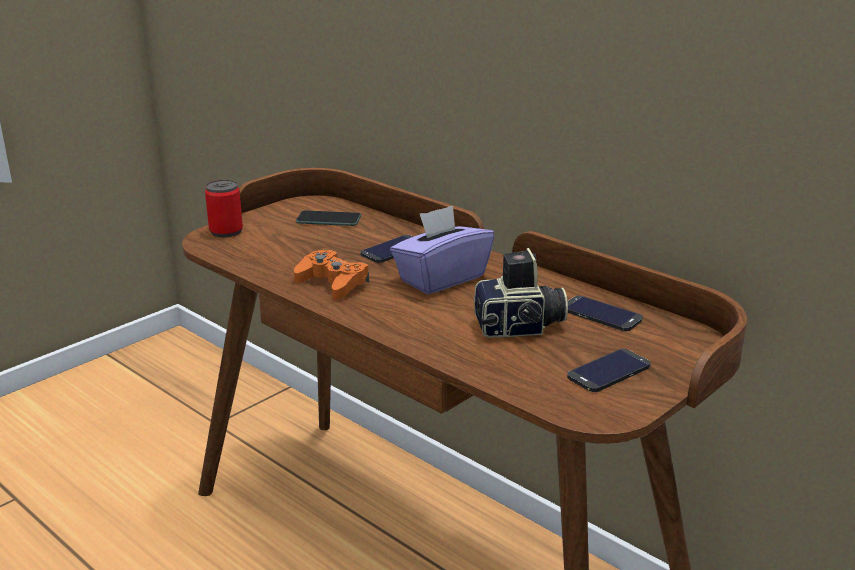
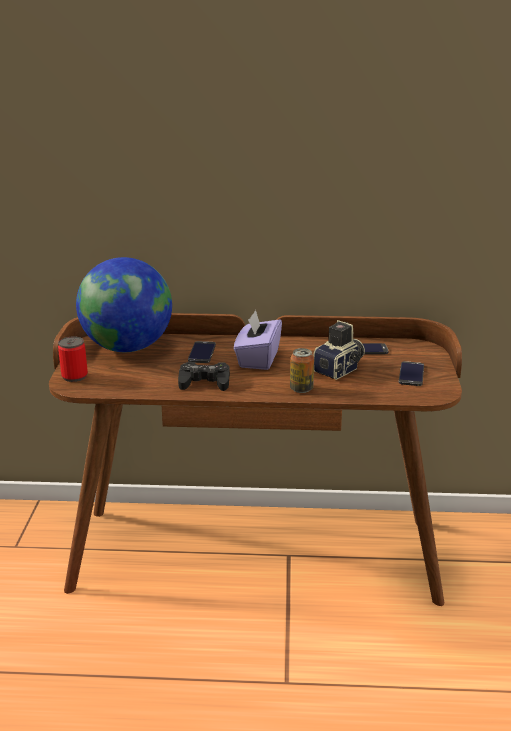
camera: 40 degrees left, 0 degrees up
orange game controller [294,250,369,300] -> black game controller [178,362,230,391]
phone [296,210,361,226] -> globe [76,257,172,352]
none -> can [290,348,314,393]

